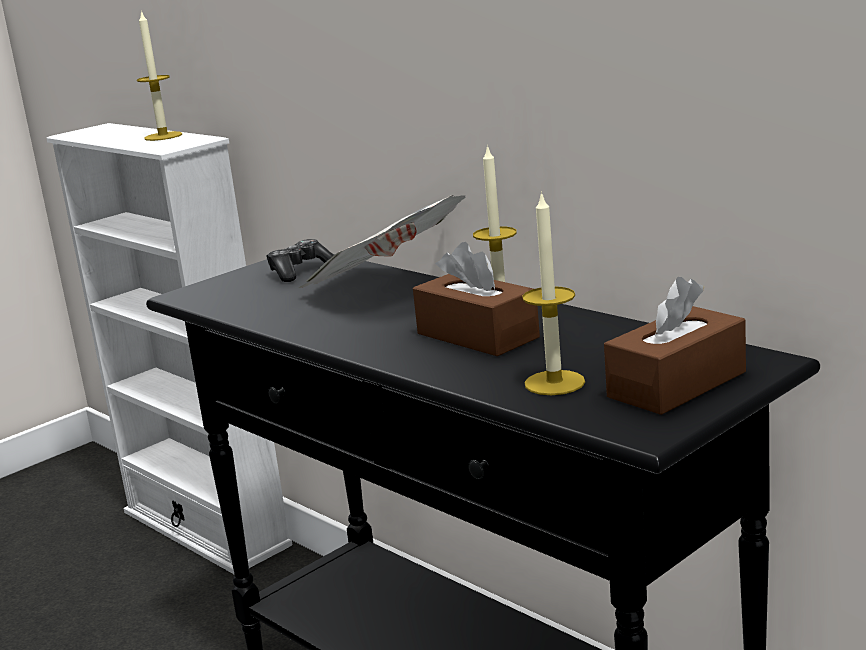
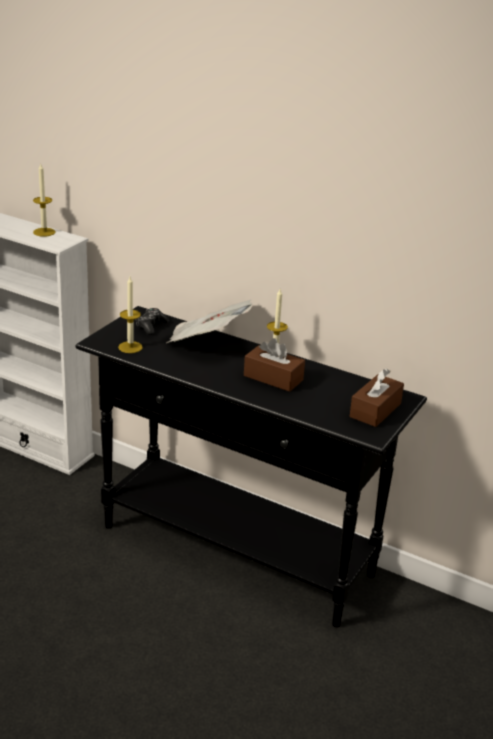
camera: 20 degrees left, 10 degrees up
candle [522,191,585,395] -> candle moved to [118,277,143,353]

